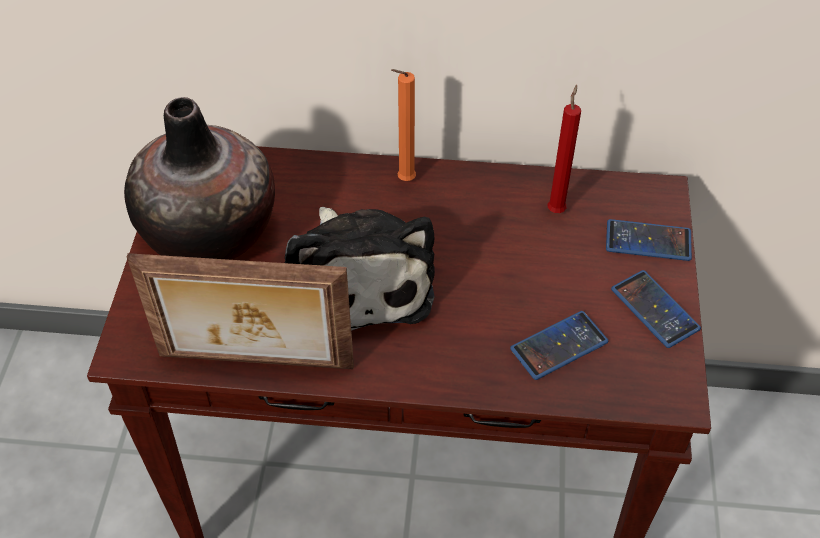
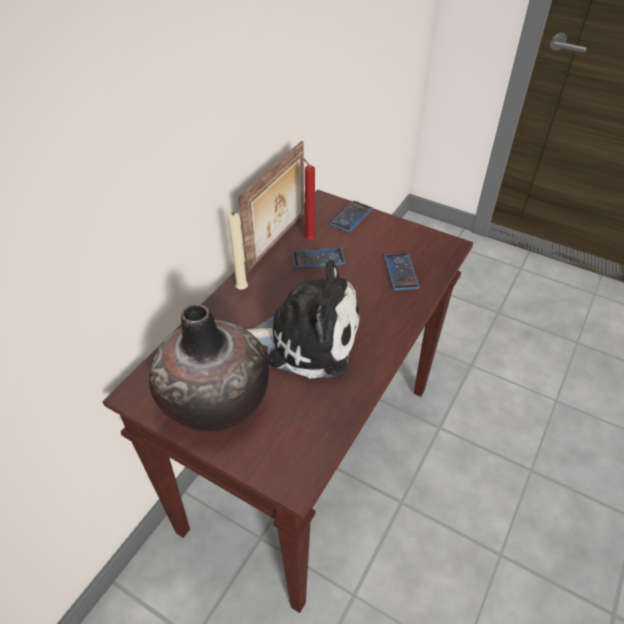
camera: 65 degrees left, 5 degrees down
picture frame [127,253,354,369] -> picture frame moved to [238,141,304,273]
orange candle [391,69,416,181] -> beige candle [228,212,248,290]
phone [611,270,701,348] -> phone moved to [292,247,346,269]

